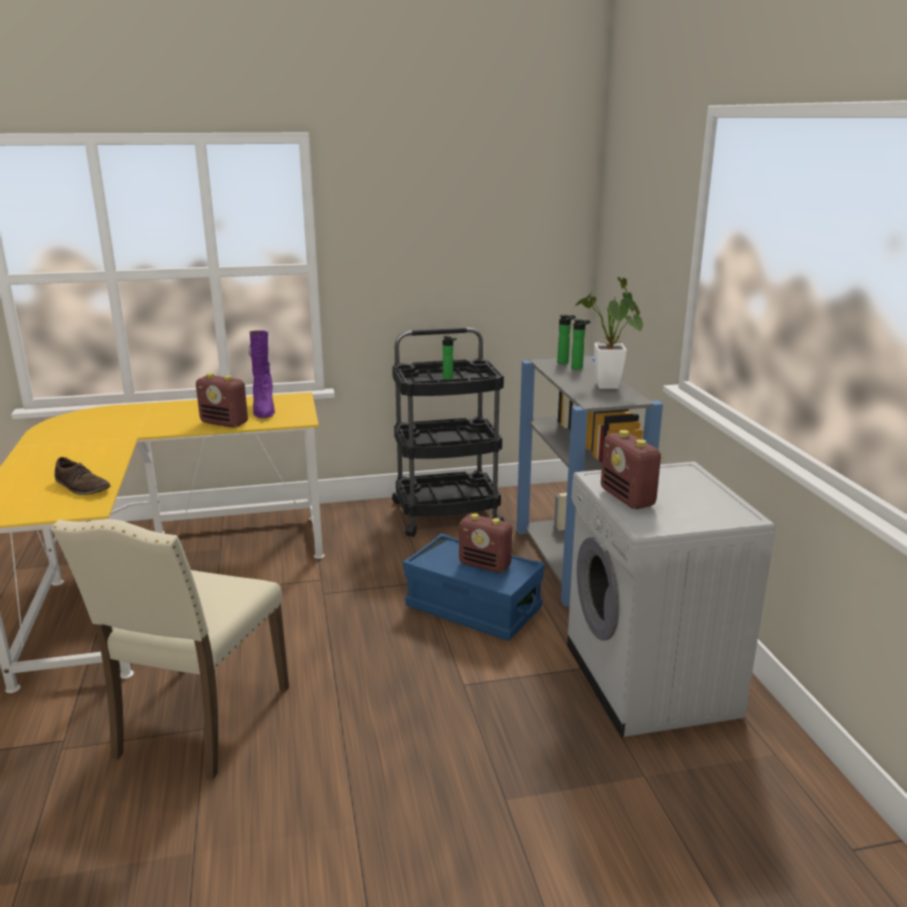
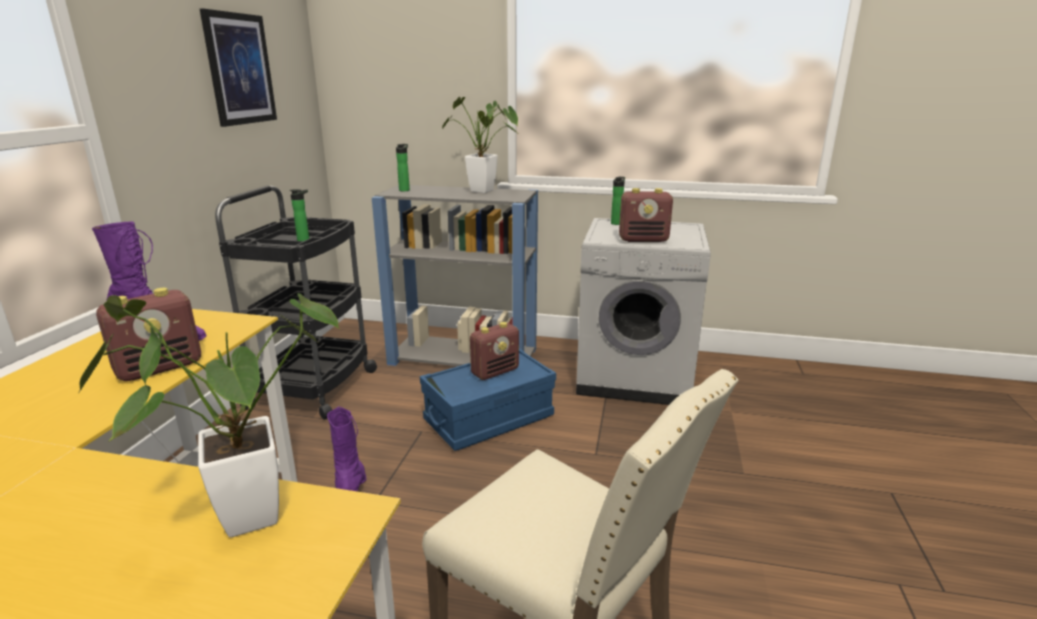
camera: 65 degrees left, 0 degrees up
brown shoe [55,457,111,495] -> potted plant [78,293,340,537]
bottle [571,319,590,370] -> bottle moved to [611,177,625,225]
none -> picture [200,9,277,127]
none -> purple boot [327,406,366,492]

